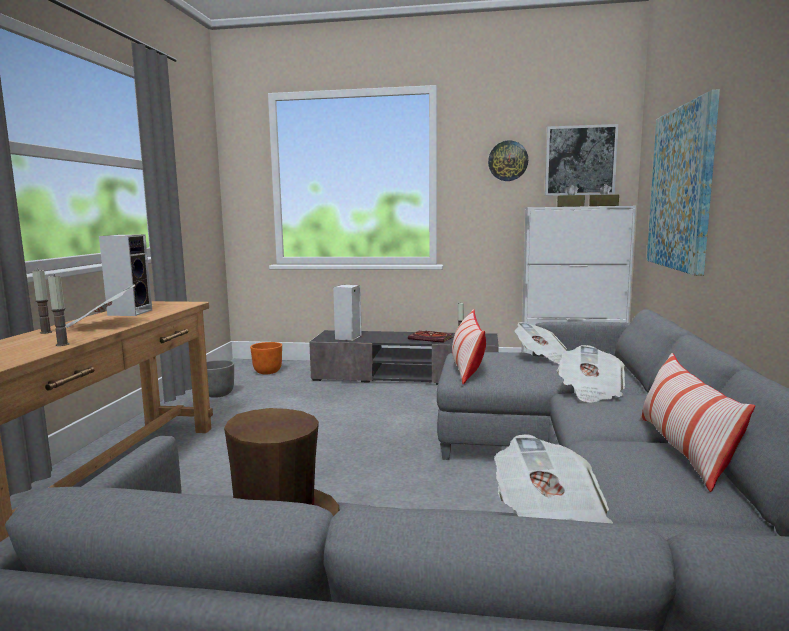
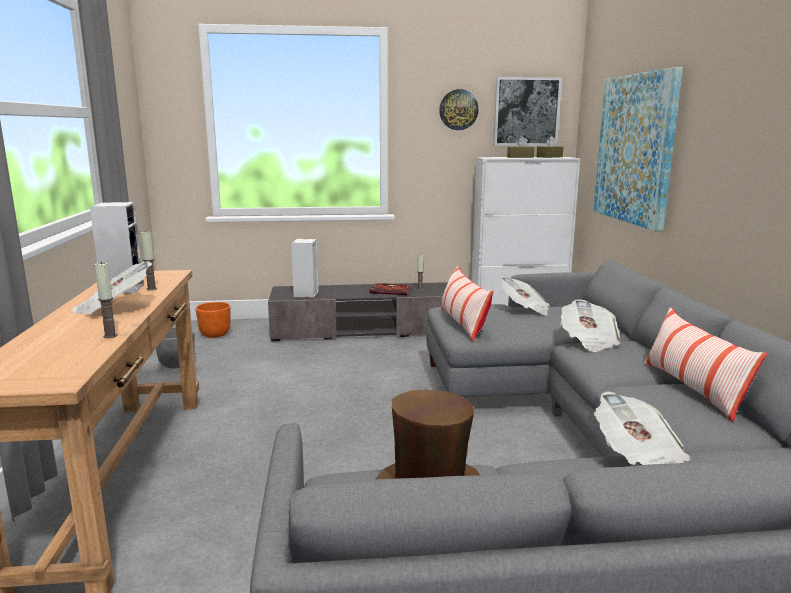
camera: 15 degrees left, 5 degrees up
candle [32,270,52,334] -> candle moved to [141,230,157,290]

